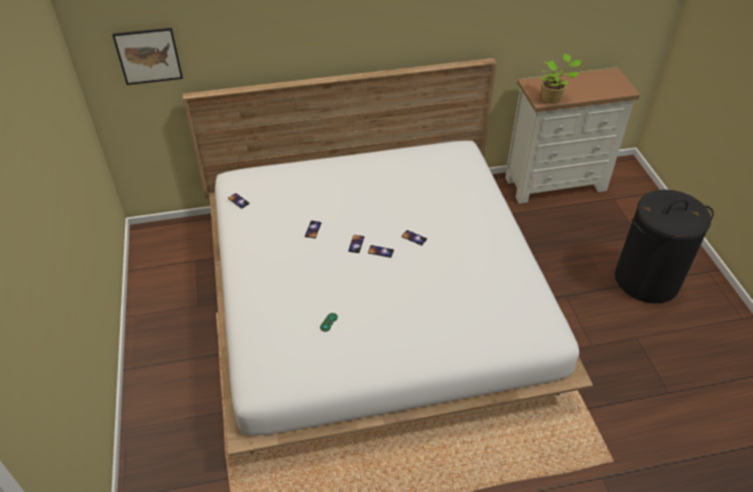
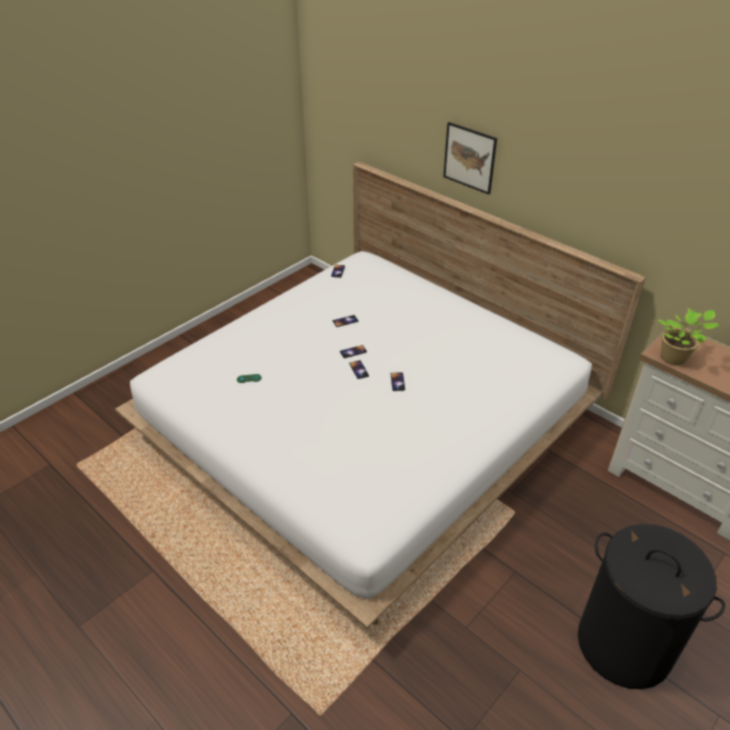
camera: 55 degrees right, 5 degrees down
picture [112,28,183,85] -> picture moved to [443,122,497,195]

